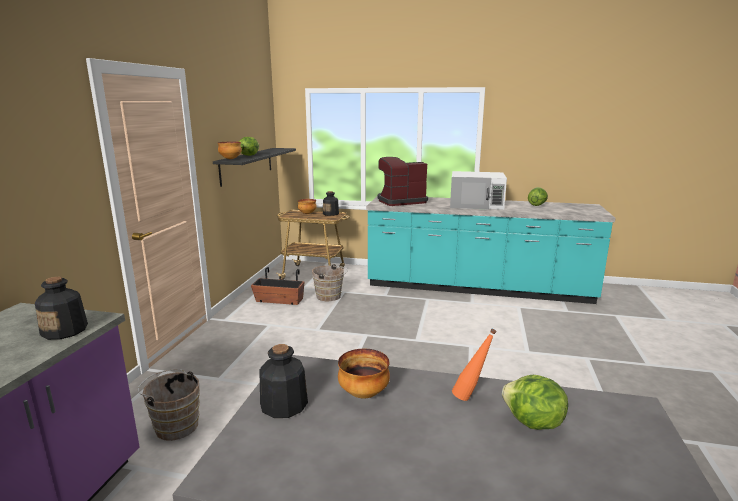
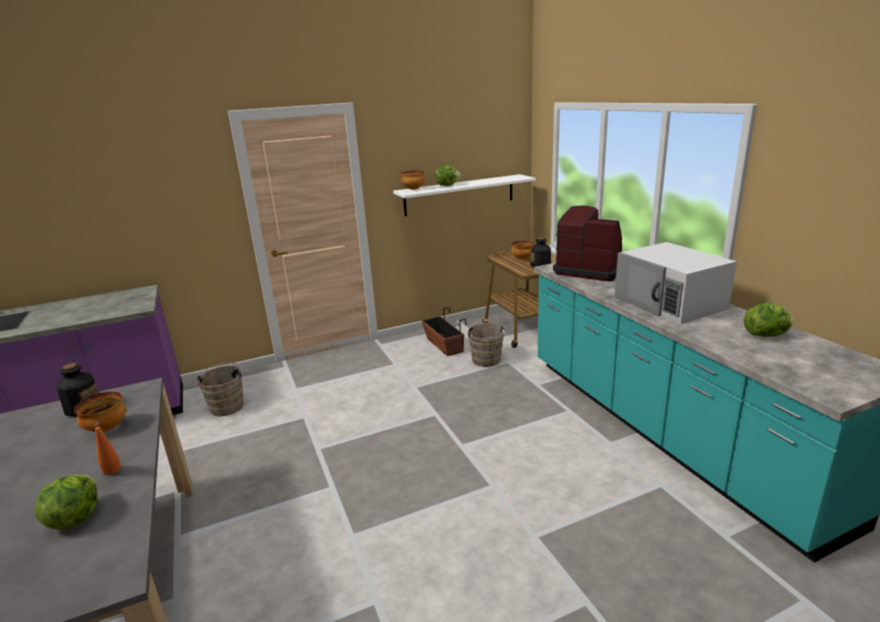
camera: 55 degrees right, 5 degrees up
bottle [35,277,88,340] -> none
black shelf [213,148,296,187] -> white shelf [393,174,536,216]

